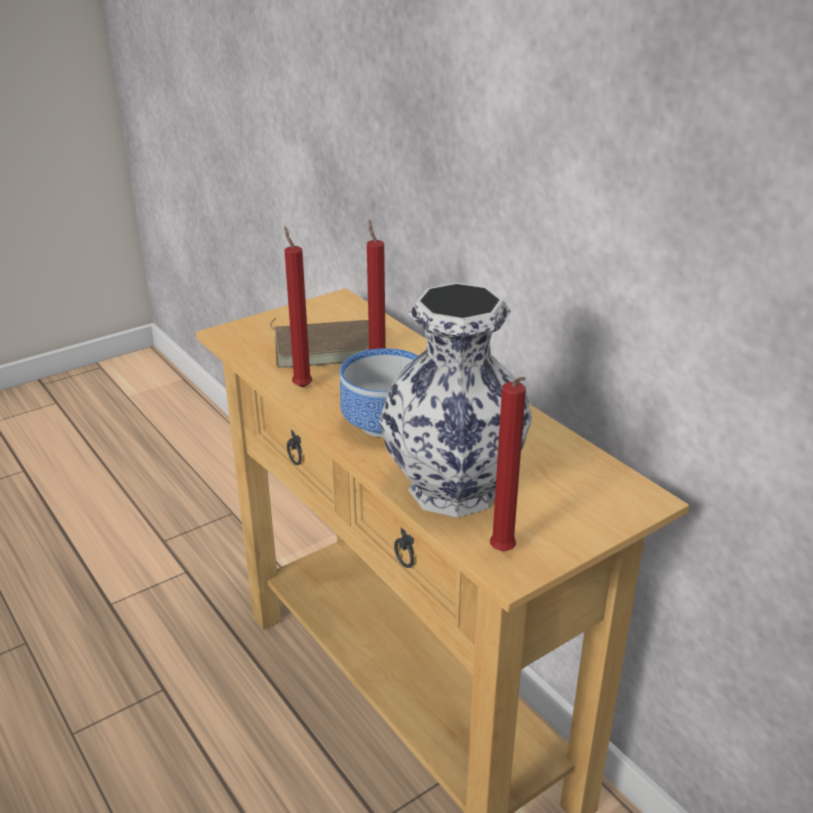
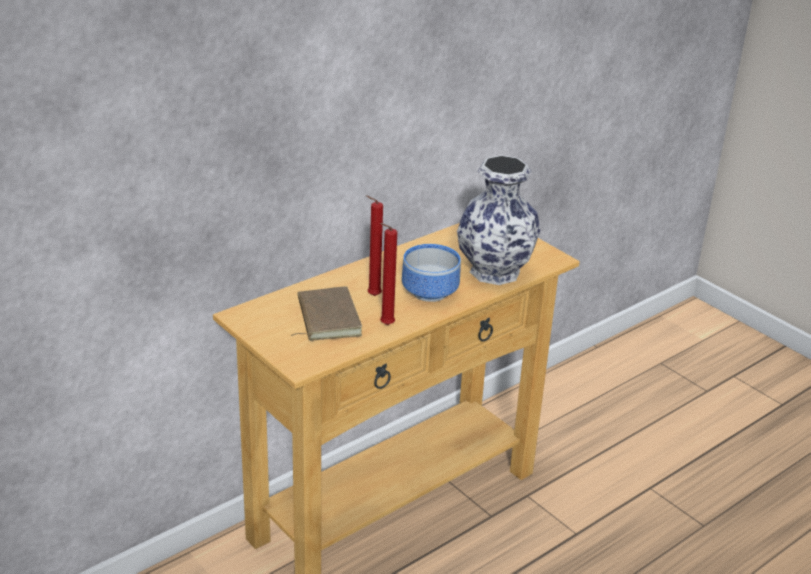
camera: 95 degrees left, 0 degrees up
red candle [490,377,526,551] -> none

